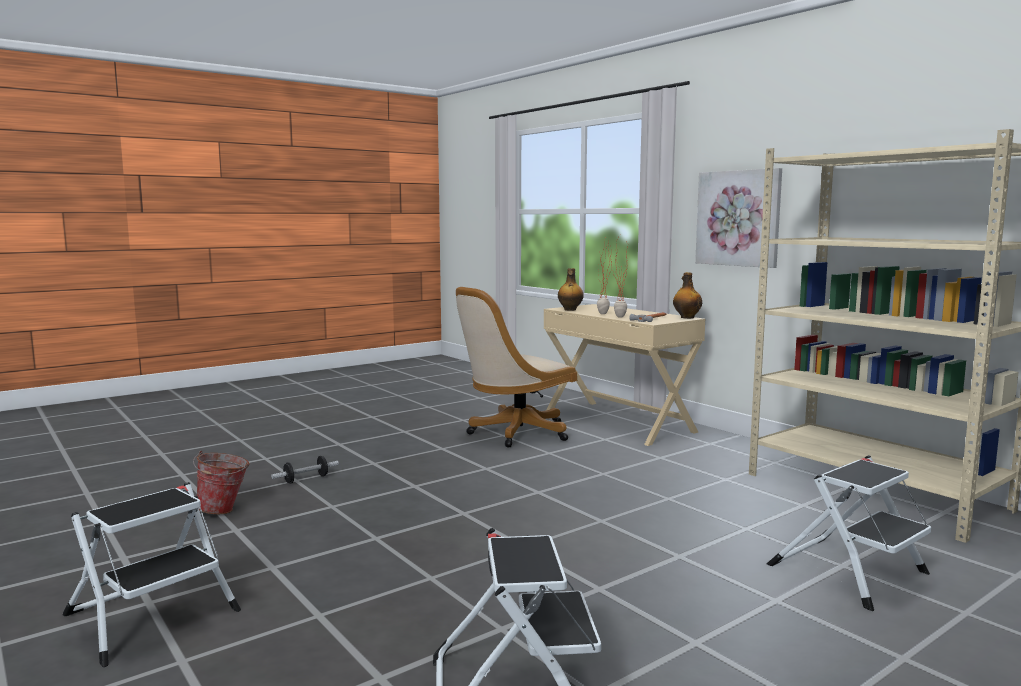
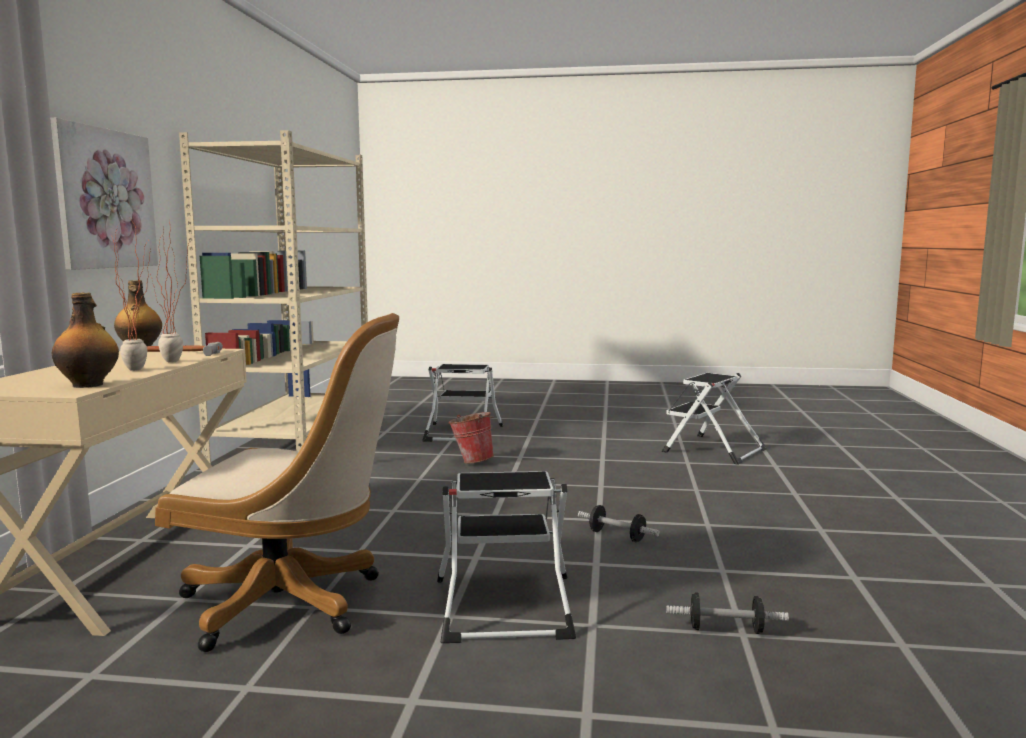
camera: 135 degrees left, 0 degrees up
step ladder [62,482,241,667] -> step ladder moved to [437,471,576,643]
bucket [193,451,249,514] -> bucket moved to [448,412,494,464]
none -> dumbbell [578,505,660,542]

